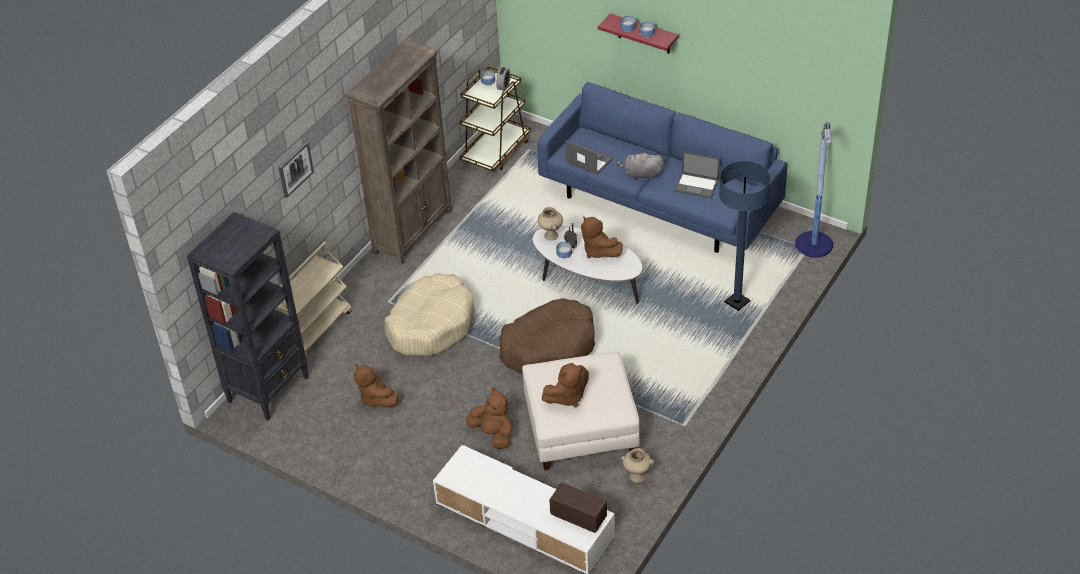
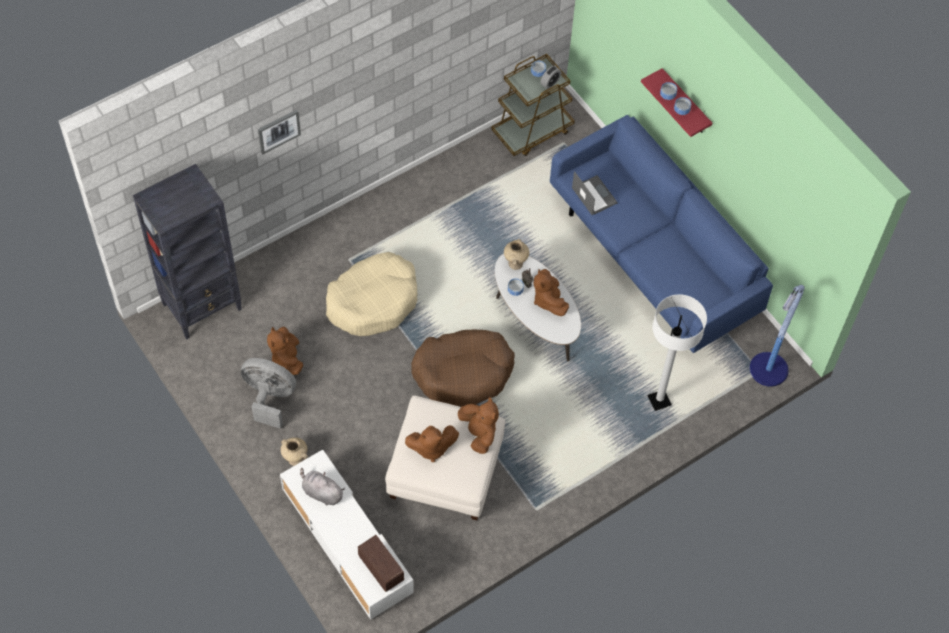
camera: 20 degrees right, 15 degrees up
beige cart [275,242,351,357] -> none
brown bookcase [346,39,452,265] -> none
brown plush toy [466,388,512,449] -> brown plush toy moved to [458,397,499,454]
grey plush toy [616,151,664,180] -> grey plush toy moved to [300,468,345,506]
beige vase [620,448,654,483] -> beige vase moved to [281,437,308,466]
laptop [674,152,720,199] -> none
blue floor lamp [719,161,771,311] -> white floor lamp [647,294,707,411]
none -> grey fan [241,358,296,429]

